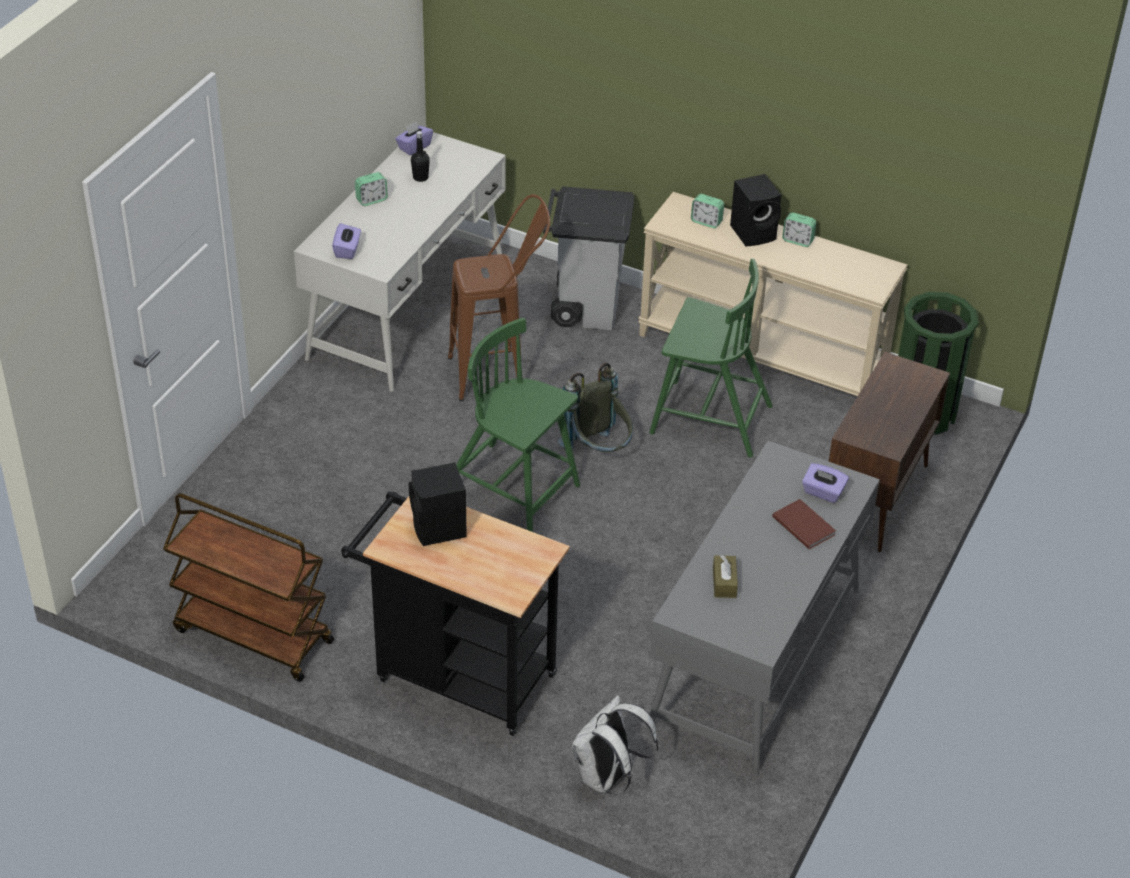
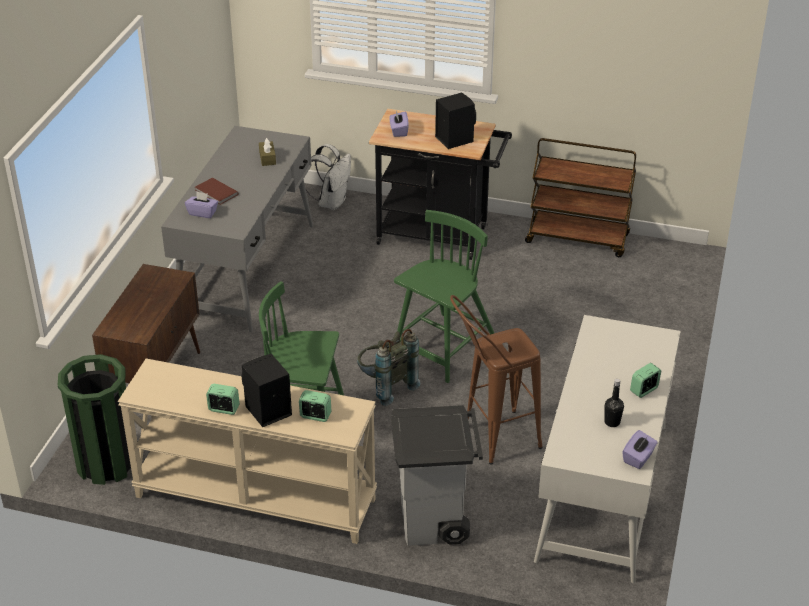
camera: 170 degrees right, 5 degrees down
purple tissue box [332,223,361,259] -> purple tissue box moved to [390,111,409,137]
green chair [456,318,580,532] -> green chair turned 75 degrees counterclockwise [394,210,494,383]

